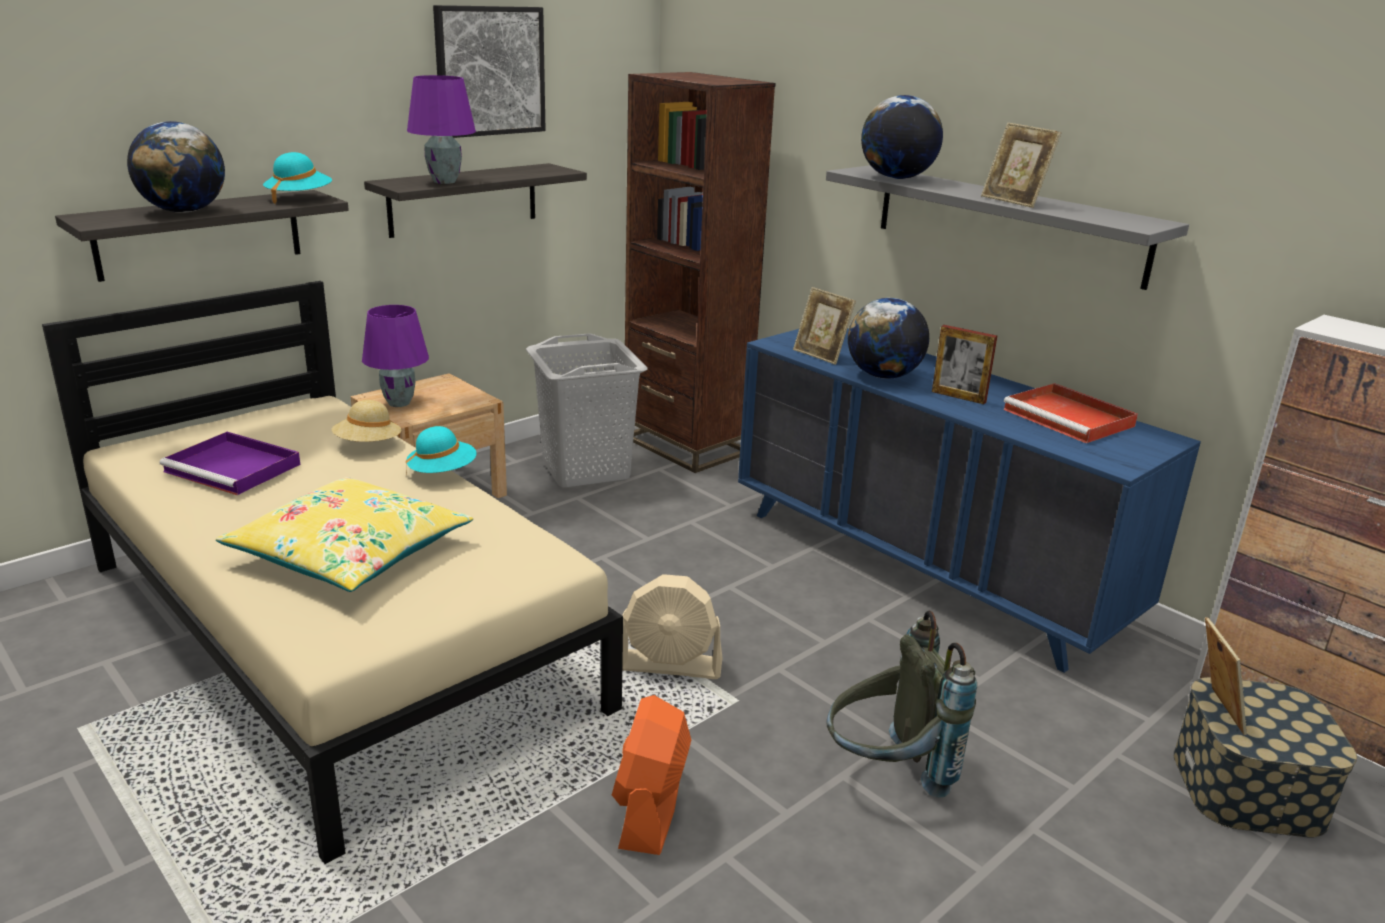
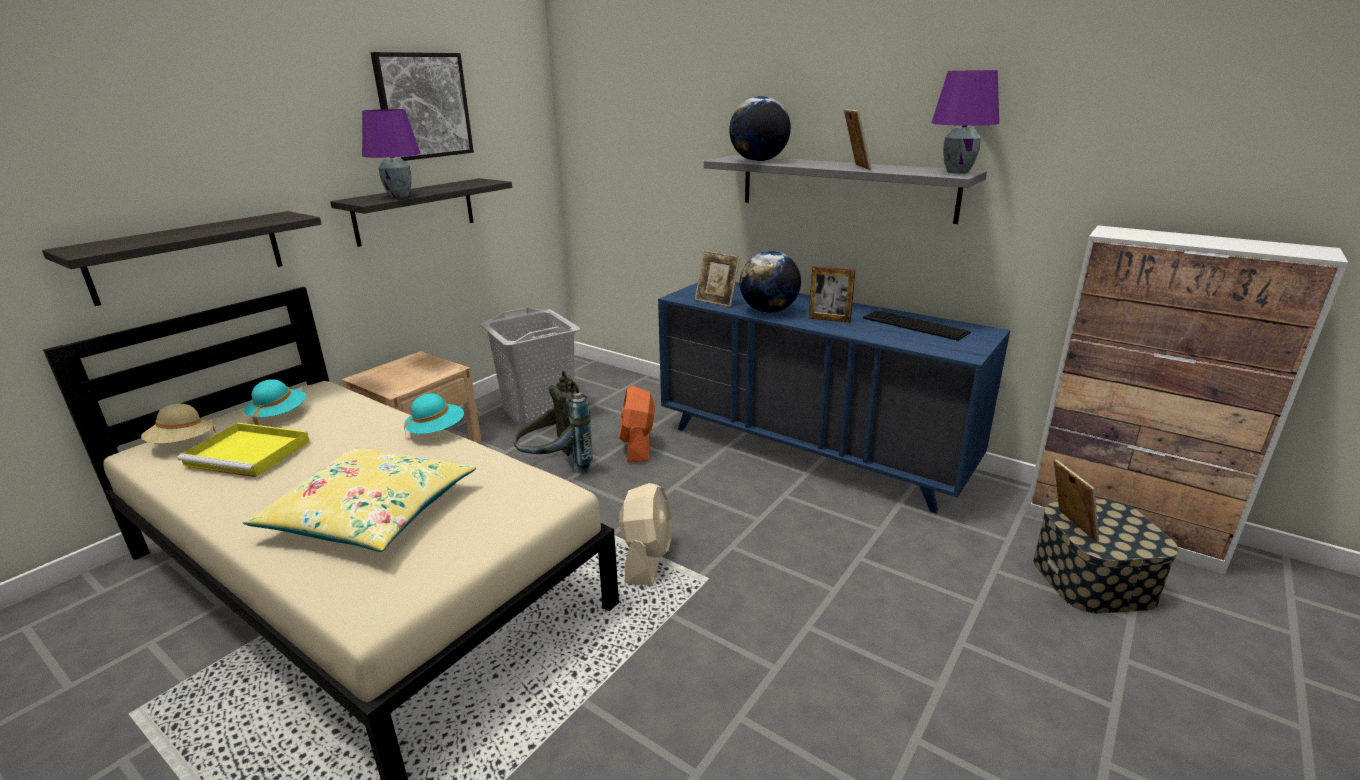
camera: 10 degrees left, 0 degrees up
globe [127,121,225,213] -> none
purple tray [159,432,300,495] -> yellow tray [177,423,310,477]
turquoise hat [263,152,332,204] -> turquoise hat moved to [244,379,306,425]
beige hat [332,400,401,442] -> beige hat moved to [141,404,216,444]
purple table lamp [362,305,429,407] -> purple table lamp moved to [931,70,999,174]
orange fan [612,695,691,855] -> orange fan moved to [619,386,655,462]
beige fan [622,574,723,679] -> beige fan turned 75 degrees counterclockwise [619,483,671,586]
brown bookcase [625,72,776,473] -> none
grey backpack [827,611,977,798] -> grey backpack moved to [513,370,593,474]
picture frame [981,123,1062,208] -> picture frame turned 135 degrees counterclockwise [844,109,872,170]
red tray [1003,383,1138,443] -> keyboard [863,310,971,341]

